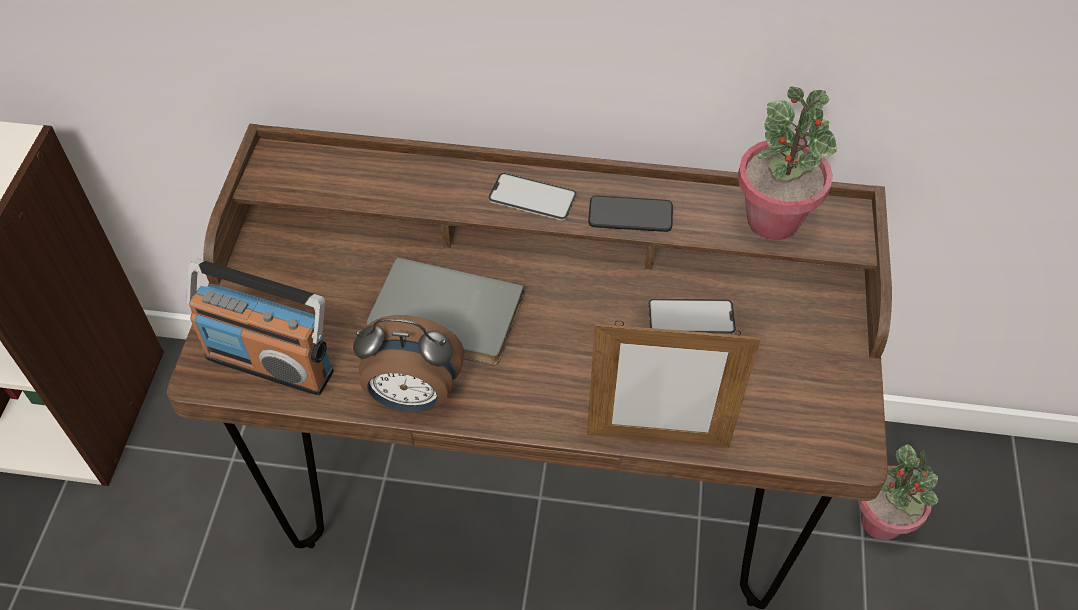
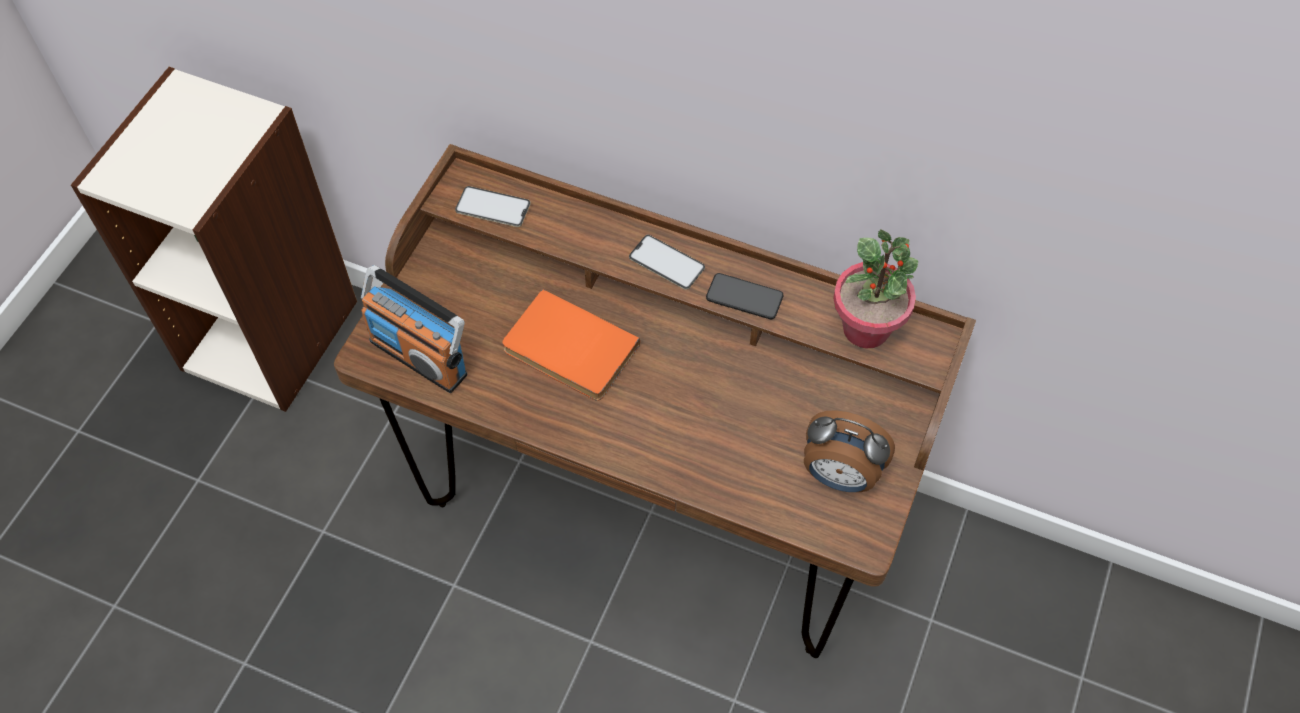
camera: 15 degrees right, 5 degrees up
alarm clock [353,315,465,412] -> alarm clock moved to [804,410,895,492]
grey book [367,257,524,366] -> orange book [502,289,640,401]
picture frame [587,321,760,448] -> none
phone [648,299,736,335] -> phone moved to [455,186,530,227]
potted plant [858,444,938,540] -> none

